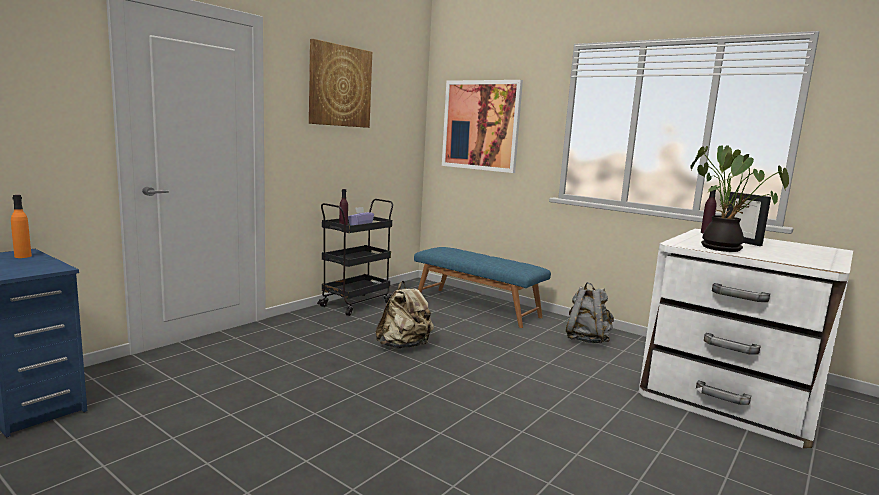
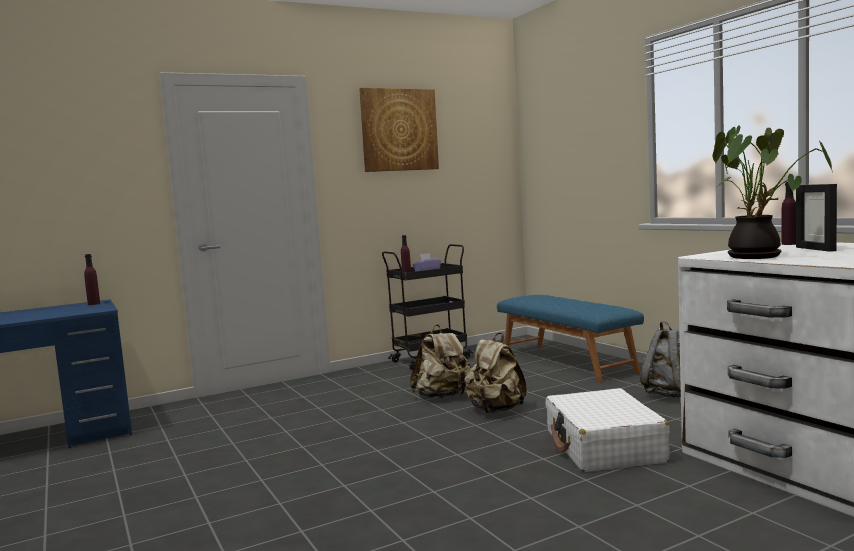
camera: 25 degrees right, 5 degrees down
orange bottle [11,195,32,258] -> purple bottle [84,254,100,305]
picture [442,80,523,173] -> none
none -> beige backpack [464,333,527,413]
none -> white suitcase [545,388,670,472]

